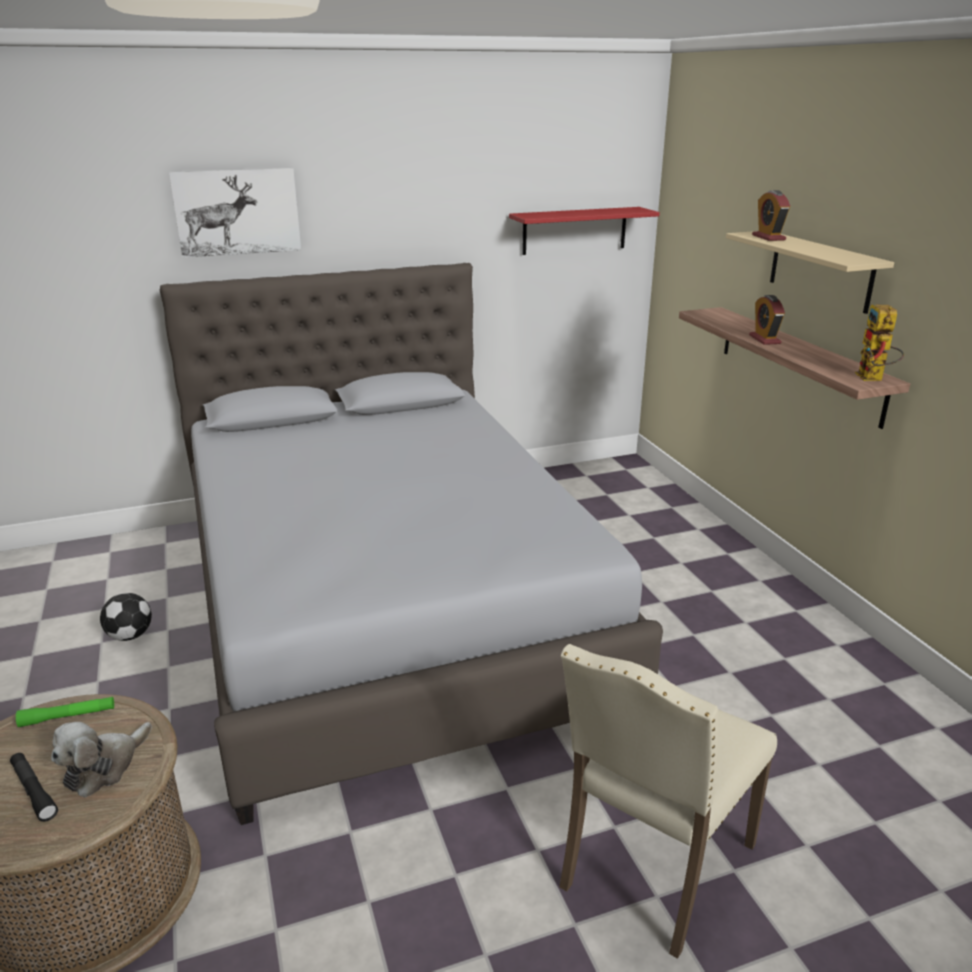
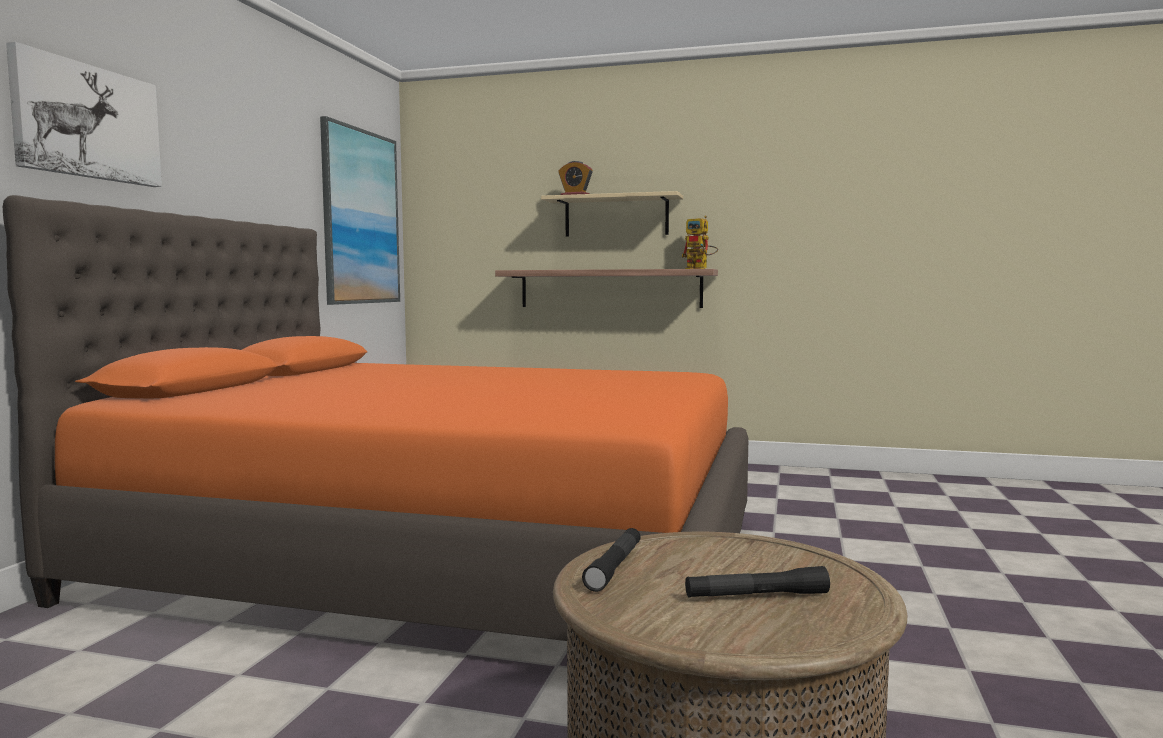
camera: 55 degrees left, 20 degrees down
green flashlight [16,697,114,727] -> black flashlight [582,528,641,592]
plush toy [51,722,152,798] -> none
football [100,593,152,641] -> none
grey bed [159,263,663,825] -> orange bed [3,195,748,641]
red shelf [509,207,660,255] -> picture [320,116,400,305]
beige chair [559,644,777,959] -> none
alarm clock [749,295,785,345] -> none

